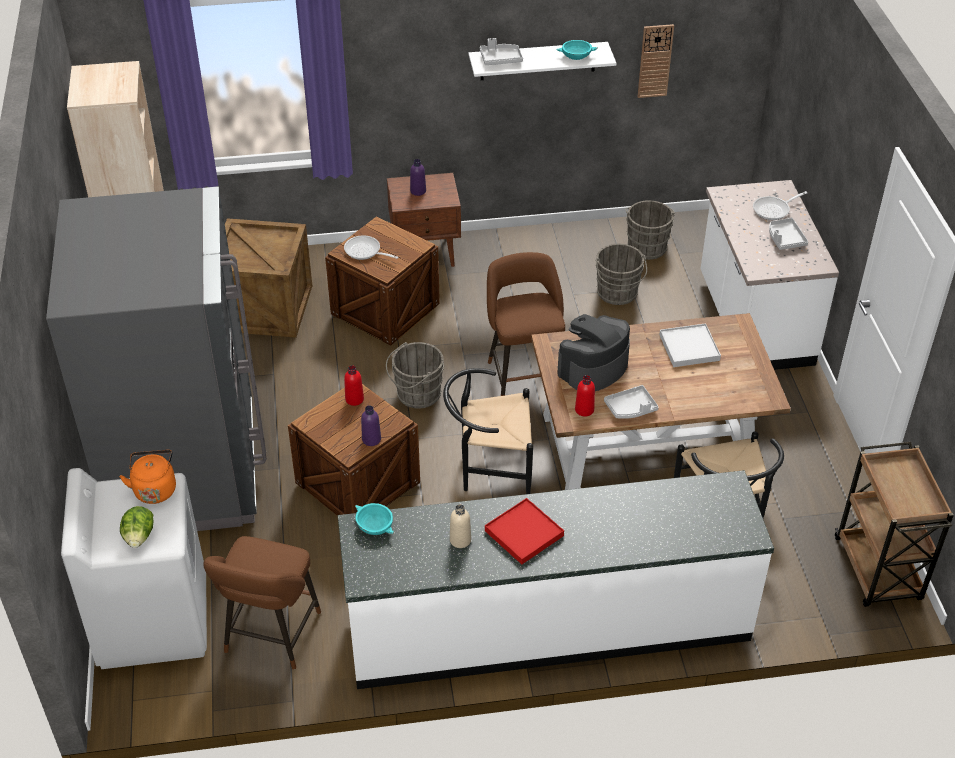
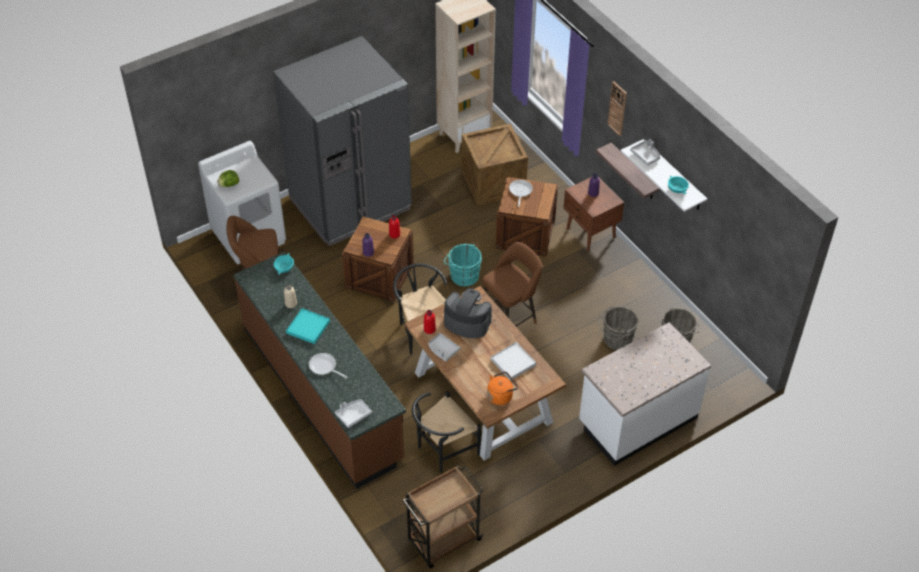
camera: 65 degrees right, 5 degrees up
orange kettle [120,450,176,504] -> orange kettle moved to [487,371,518,405]
white counter [338,470,774,689] -> brown counter [234,251,406,489]
grey bucket [386,342,445,409] -> turquoise bucket [444,244,482,286]
red tray [485,498,564,564] -> turquoise tray [286,308,330,344]
wall clock [638,24,674,98] -> wall clock moved to [607,81,627,136]
frying pan [753,191,807,220] -> frying pan moved to [309,353,347,378]
grey tray [769,218,808,250] -> grey tray moved to [335,400,372,428]
none -> shelf [596,143,660,199]

